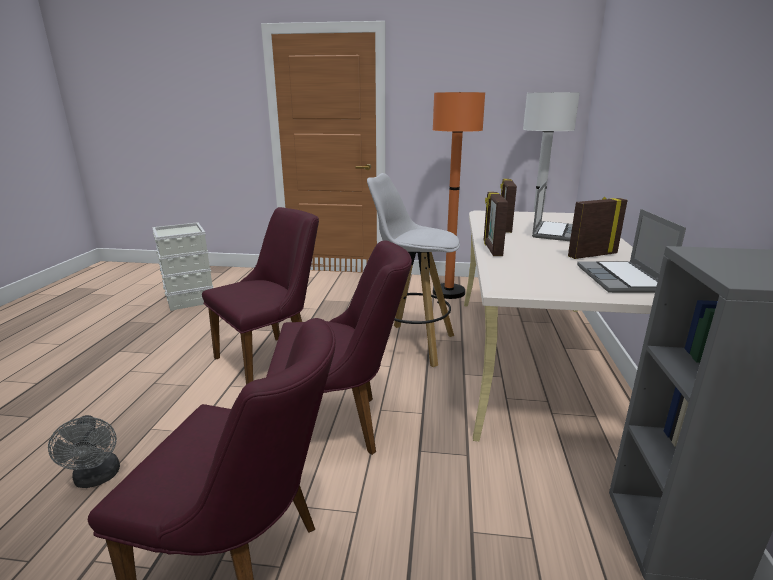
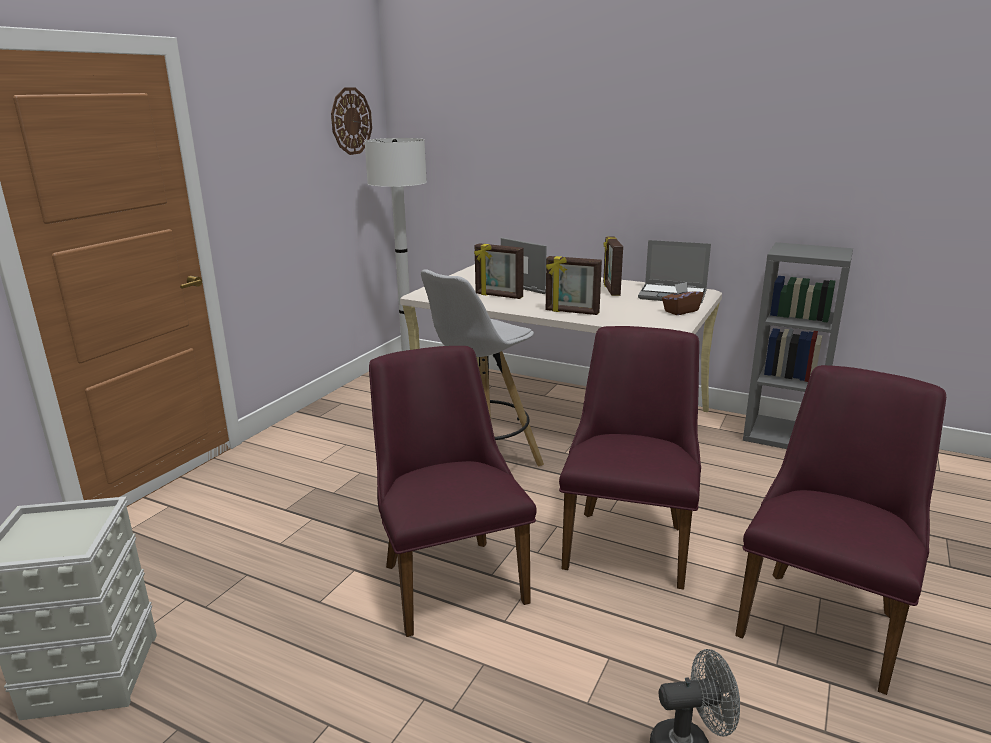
camera: 70 degrees left, 0 degrees up
orange floor lamp [433,92,485,299] -> none
none -> wall clock [331,87,372,155]
none -> brown tissue box [662,282,704,315]

